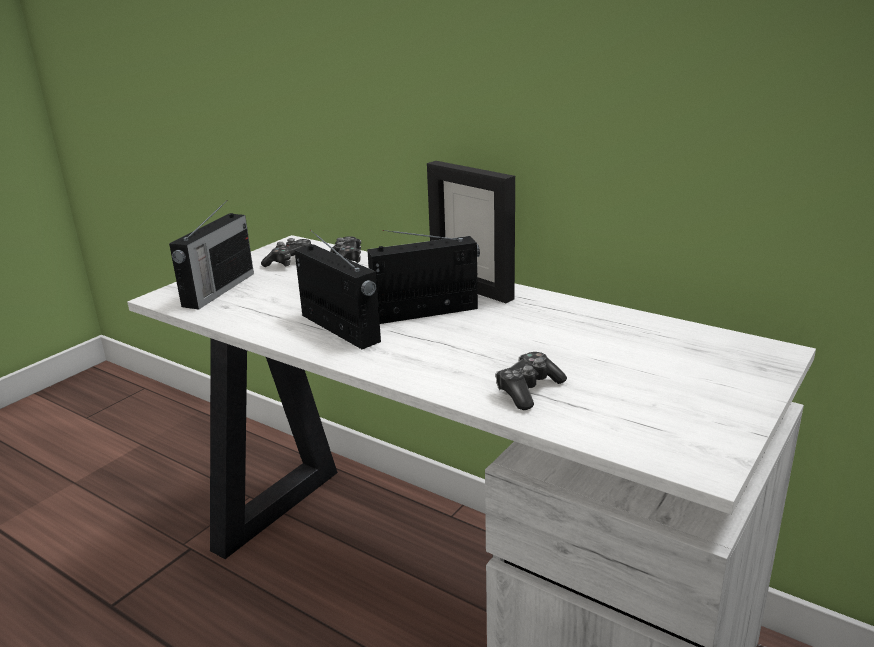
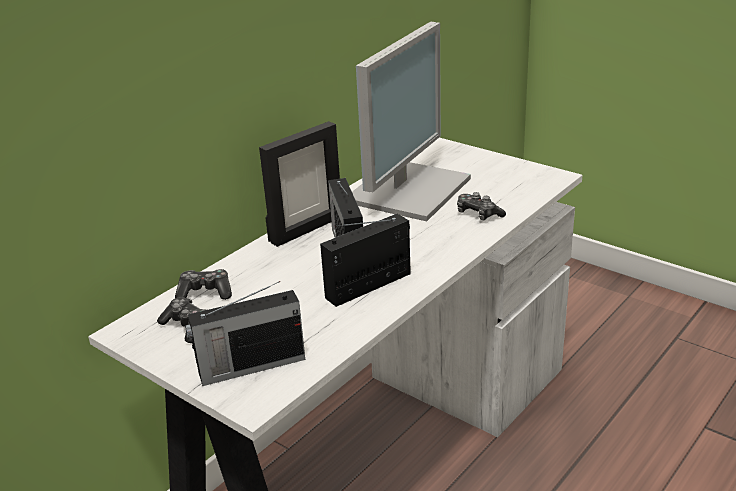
camera: 85 degrees left, 5 degrees up
radio [169,200,254,310] -> radio turned 135 degrees clockwise [185,281,305,386]
none -> monitor [352,22,471,221]

